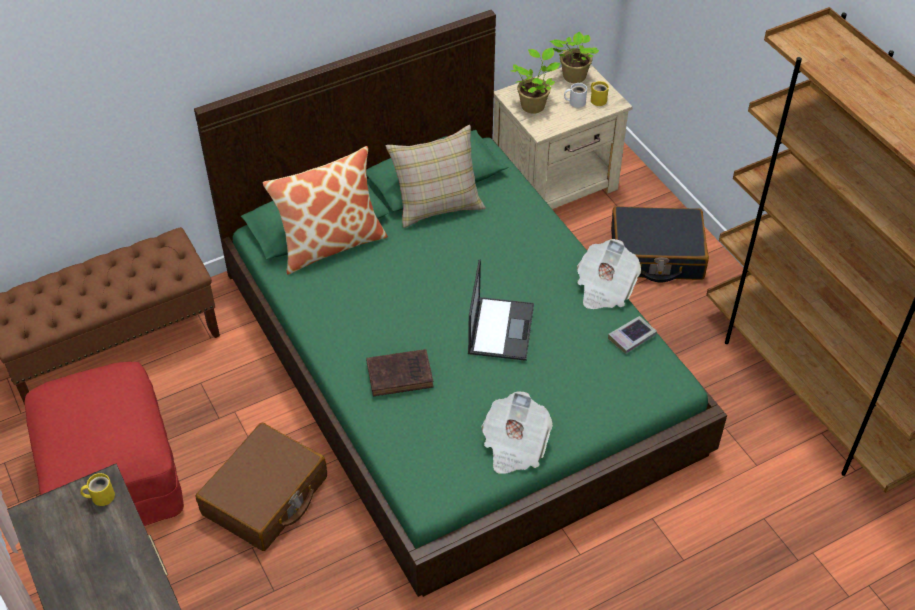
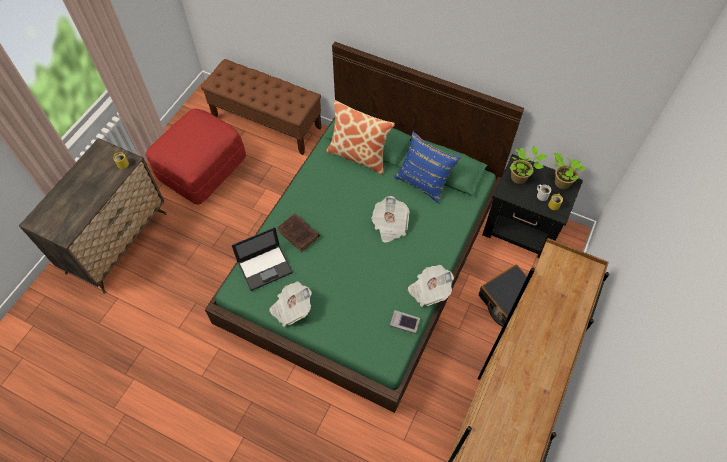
camera: 55 degrees right, 10 degrees up
brown suitcase [195,423,327,551] -> none
beige pillow [386,125,486,228] -> blue pillow [394,132,461,204]
laptop [468,260,534,361] -> laptop moved to [232,227,293,291]
beige nightstand [493,65,633,209] -> black nightstand [482,154,583,258]
none -> newspaper [371,196,410,243]

